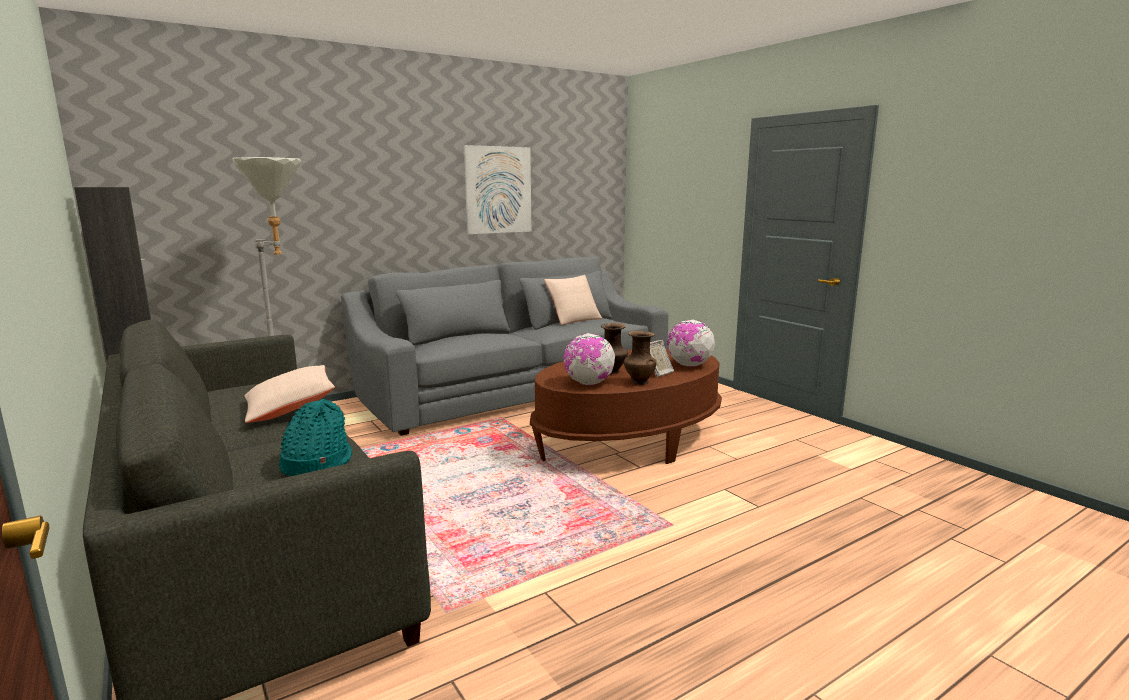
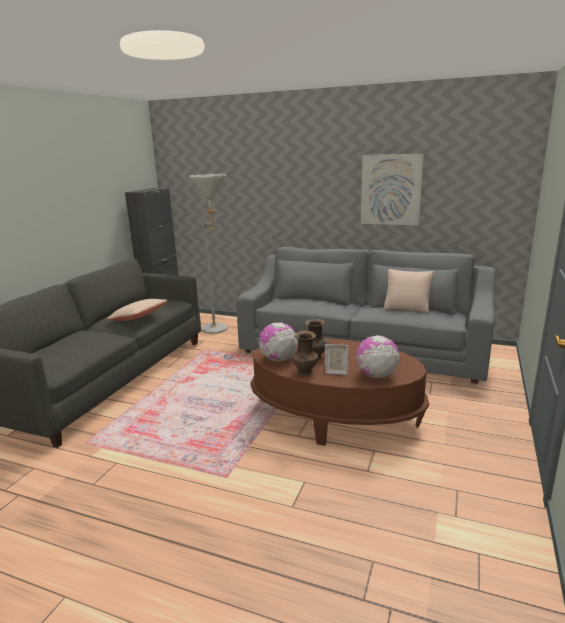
camera: 55 degrees right, 5 degrees up
turquoise hat [279,399,352,476] -> none

